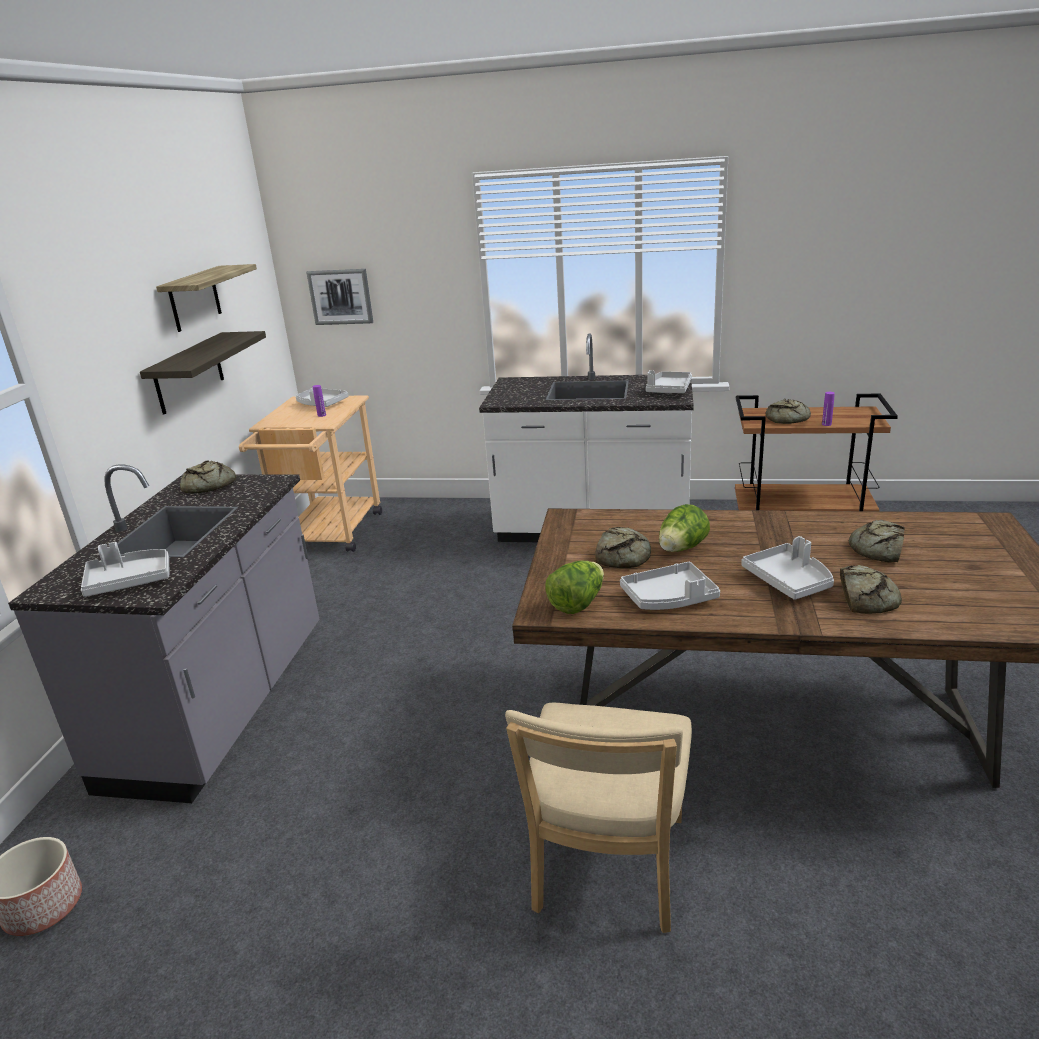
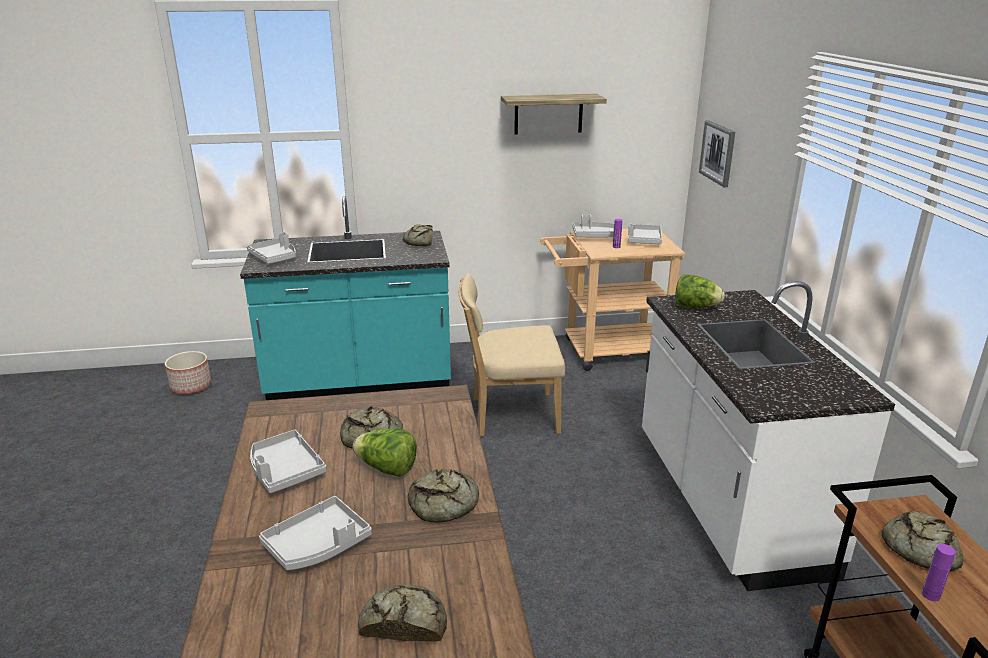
camera: 70 degrees right, 0 degrees up
grey counter [8,464,320,803] -> turquoise counter [240,196,451,400]
shelf [140,331,266,415] -> none
beige chair [505,703,692,933] -> beige chair moved to [459,273,565,437]
lettuce [545,561,604,614] -> lettuce moved to [675,274,725,308]
grey tray [646,370,692,393] -> grey tray moved to [572,214,614,237]
bread [840,565,902,614] -> bread moved to [408,469,479,522]

